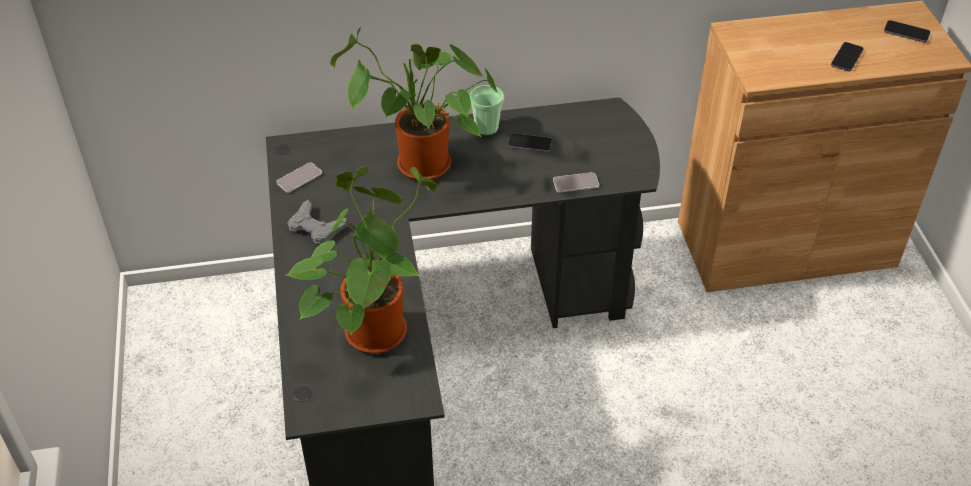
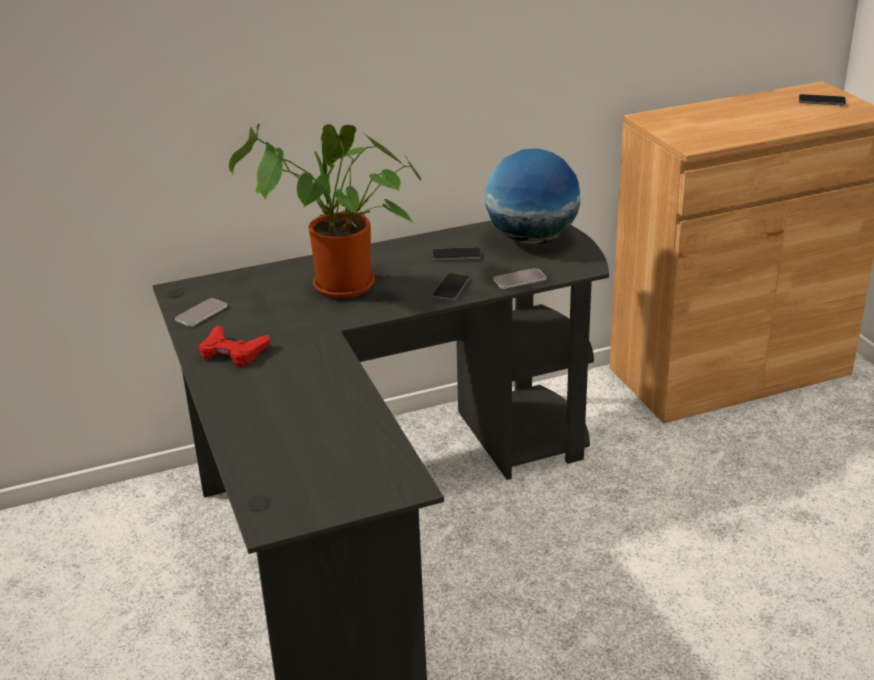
camera: 10 degrees left, 15 degrees down
potted plant [286,167,438,354] -> none
grey game controller [287,200,347,246] -> red game controller [199,325,270,367]
cup [470,85,504,136] -> none
phone [831,42,864,72] -> phone moved to [433,273,469,301]
none -> globe [485,149,580,245]

